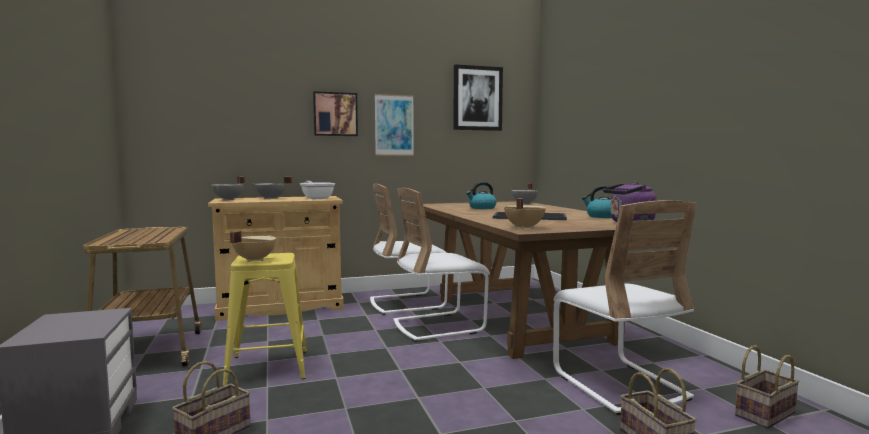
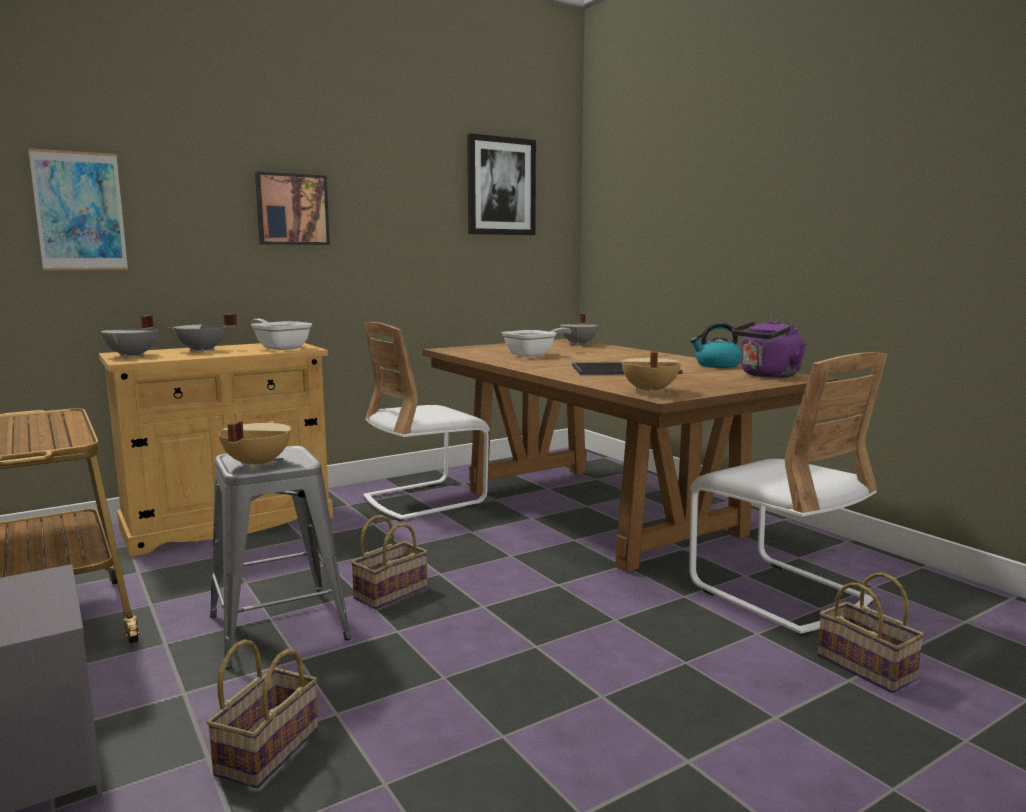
camera: 15 degrees left, 5 degrees up
yellow stool [222,253,307,386] -> grey stool [210,446,351,669]
picture [375,94,414,156] -> picture moved to [28,148,128,270]
white chair [394,188,490,342] -> none
kettle [466,182,497,209] -> frying pan [502,328,572,357]
basket [735,345,799,429] -> basket moved to [351,515,428,609]

